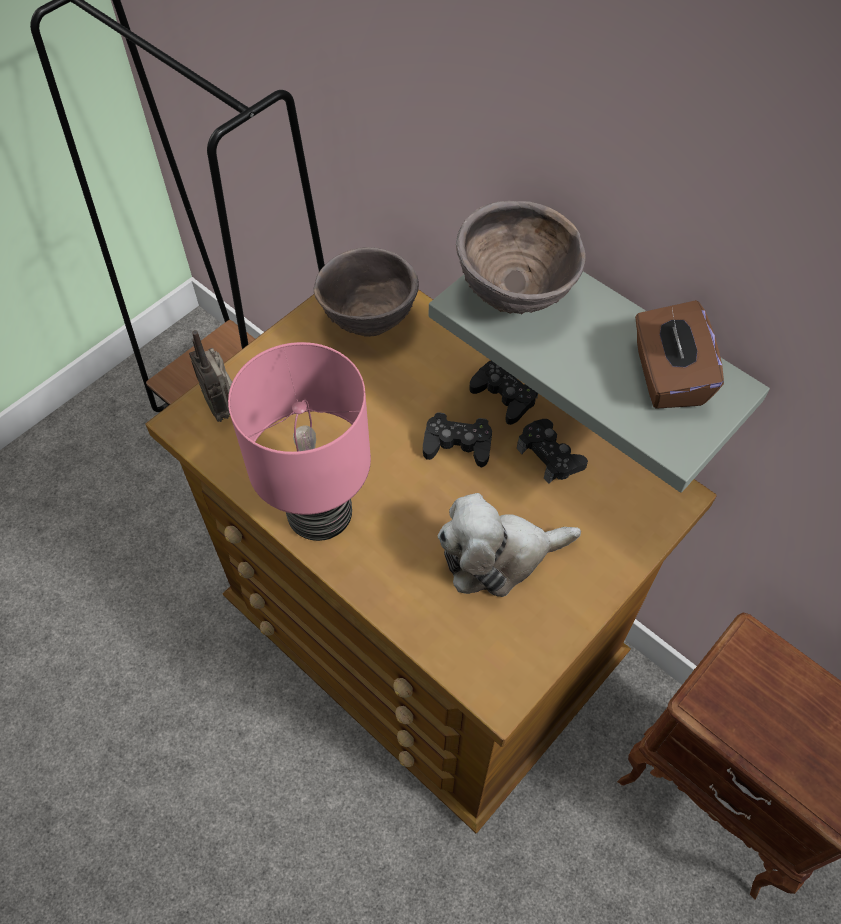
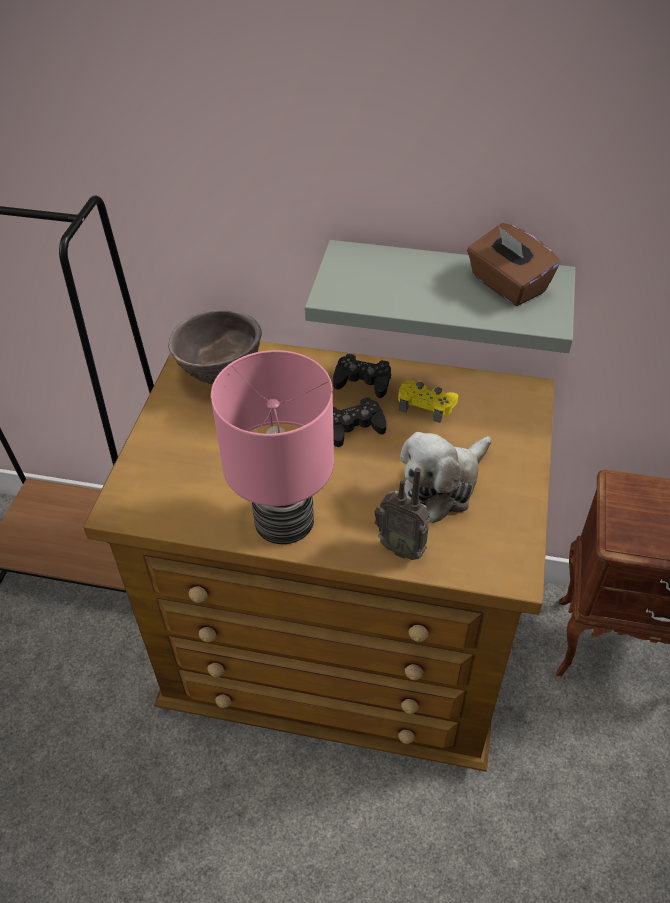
camera: 30 degrees left, 10 degrees down
radio [189,330,232,422] -> radio moved to [374,468,430,560]
brown bowl [456,201,586,315] -> none
black game controller [517,419,588,484] -> yellow game controller [398,380,458,423]

